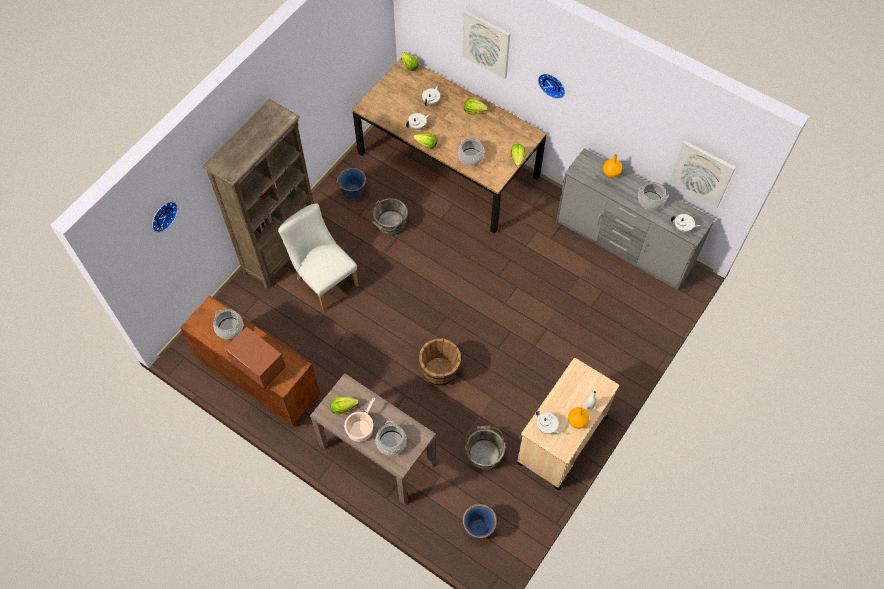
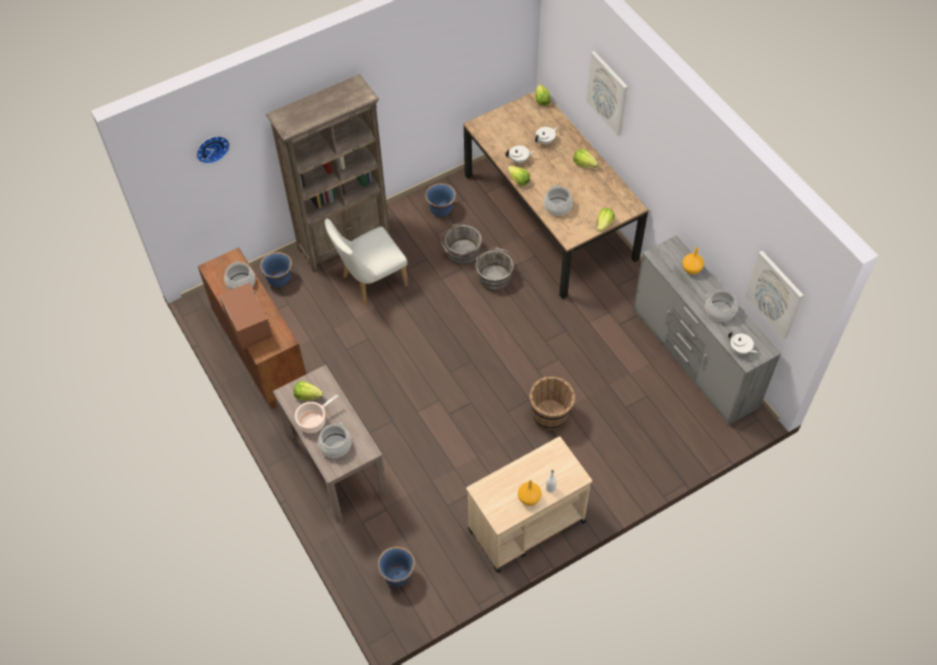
camera: 25 degrees right, 5 degrees down
white chair [278,203,359,311] -> white chair turned 105 degrees counterclockwise [325,218,408,305]
brown bucket [419,338,461,386] -> brown bucket moved to [529,376,575,430]
grey bucket [465,426,506,471] -> grey bucket moved to [475,247,516,291]
white teapot [536,411,561,435] -> none
wall clock [538,73,565,99] -> none
none -> blue planter [260,252,292,287]

